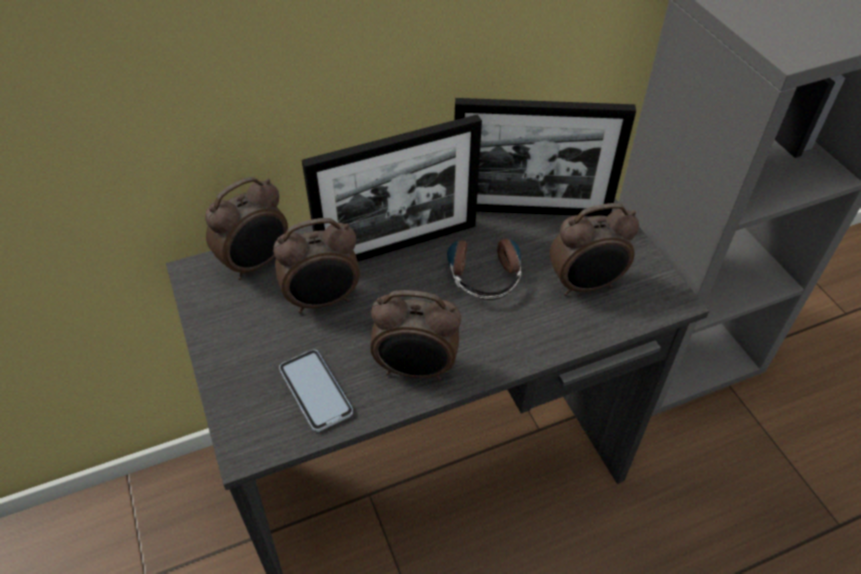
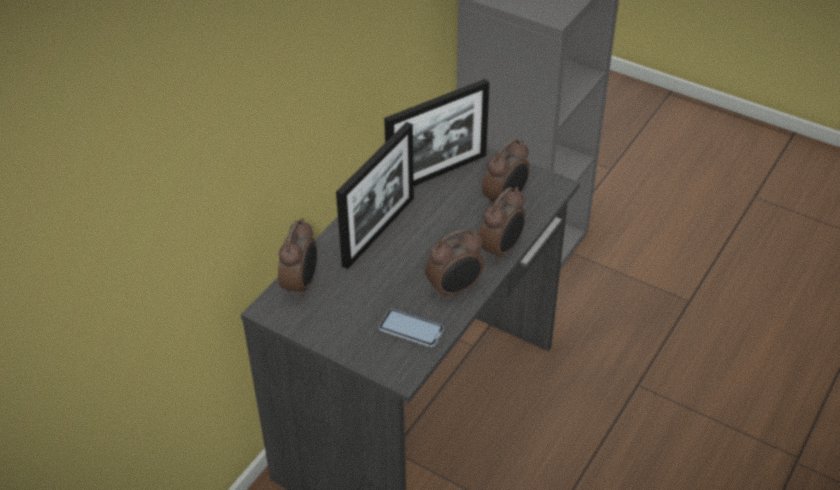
camera: 35 degrees left, 5 degrees down
alarm clock [273,218,360,313] -> alarm clock moved to [479,187,525,263]
headphones [447,219,522,300] -> none

